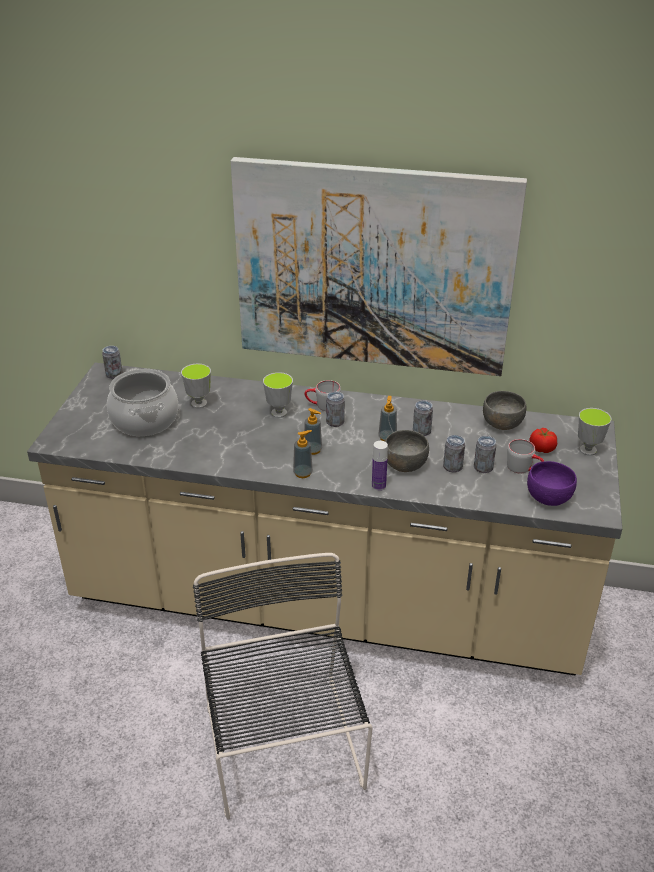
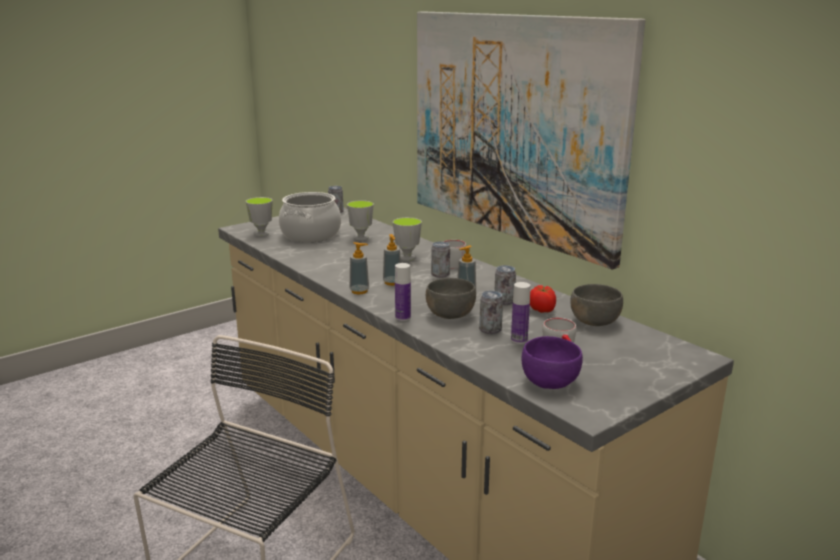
camera: 40 degrees right, 15 degrees down
can [474,436,496,473] -> bottle [511,282,530,344]
tomato [530,428,558,453] -> tomato moved to [530,285,556,313]
cup [578,408,612,456] -> cup moved to [246,197,273,236]

